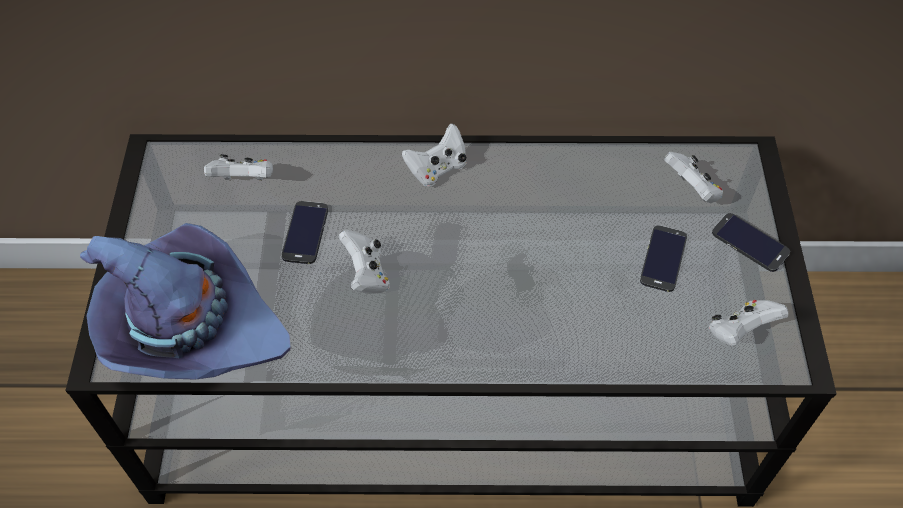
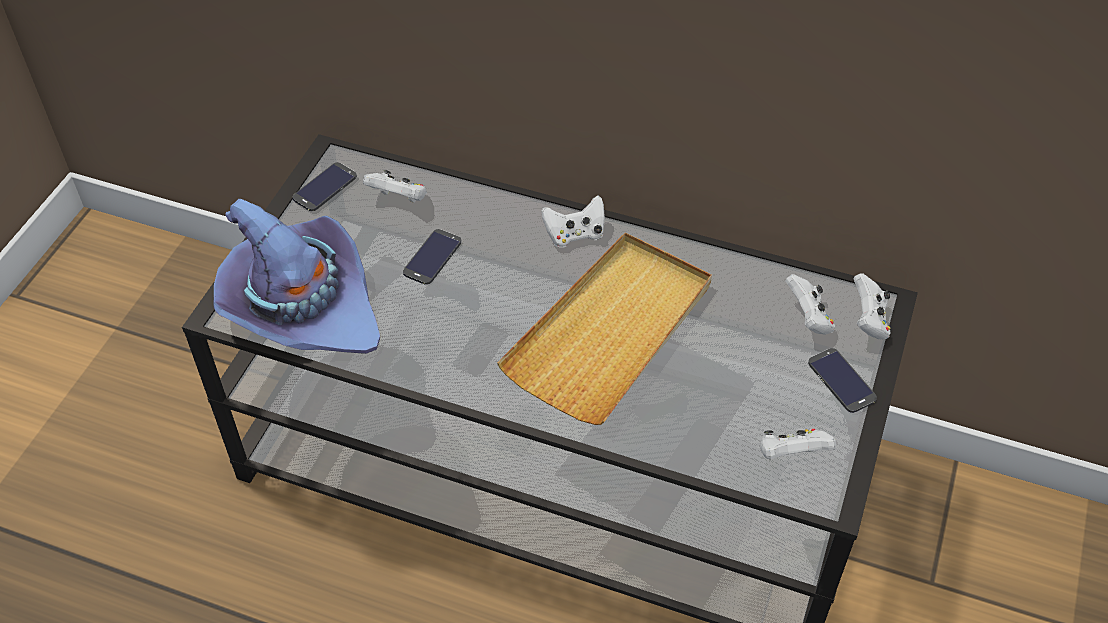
camera: 20 degrees right, 5 degrees down
white game controller [339,230,390,294] -> white game controller moved to [853,273,891,339]
phone [640,225,687,292] -> phone moved to [293,162,357,211]
none -> beige tray [497,233,712,425]

